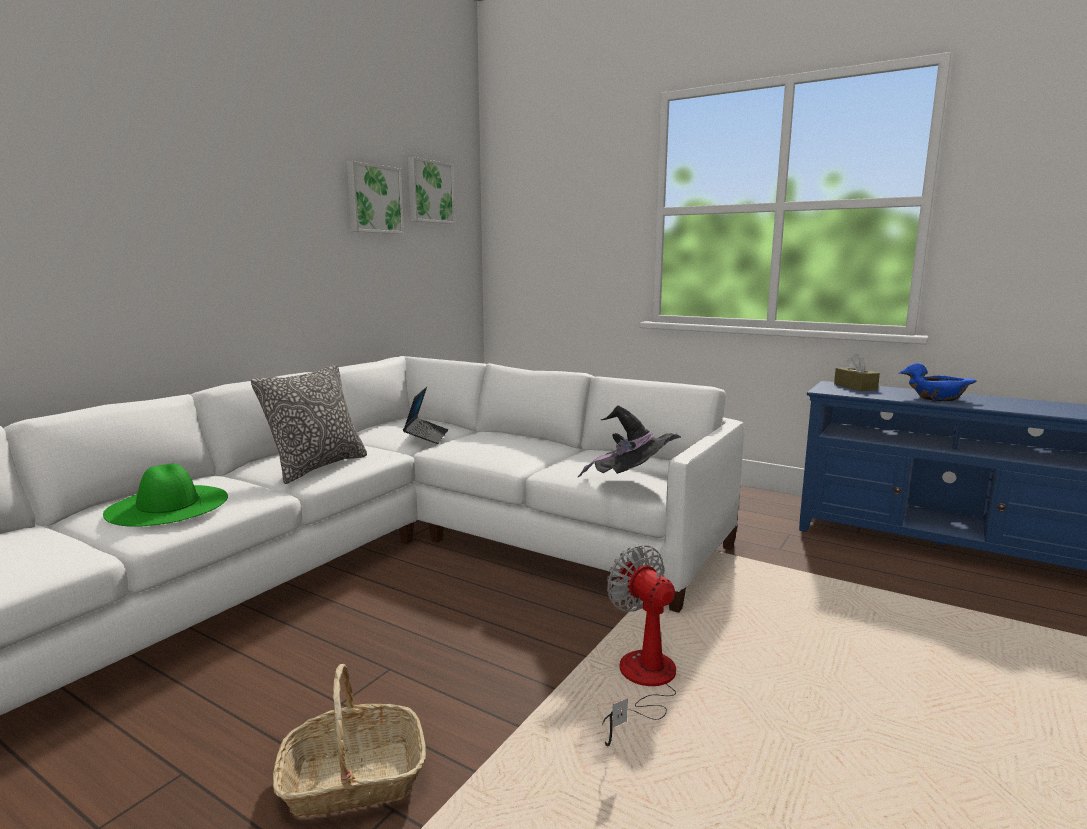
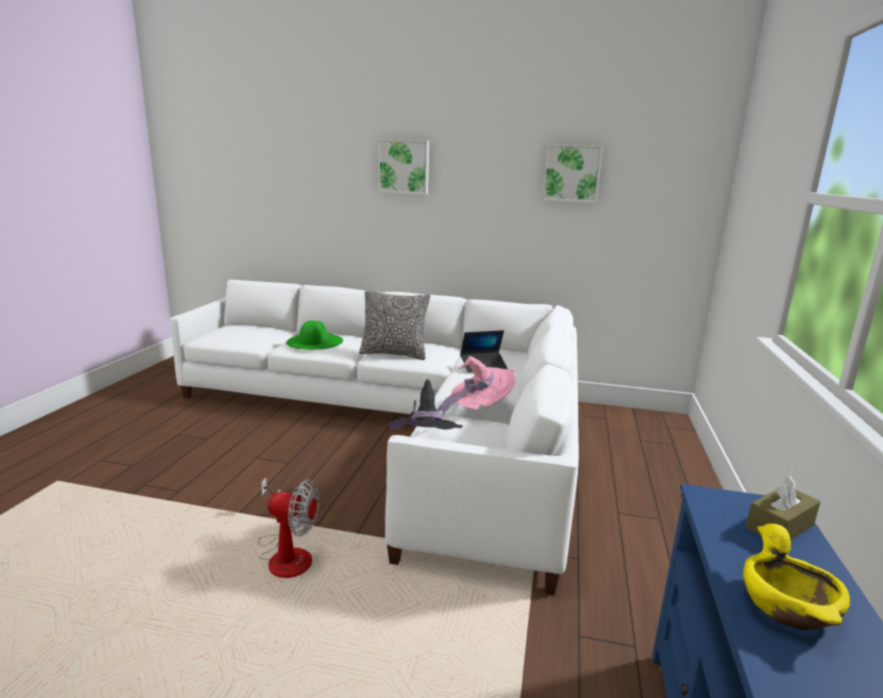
camera: 70 degrees right, 5 degrees up
basket [273,664,426,818] -> none
picture [408,157,455,224] -> picture moved to [378,139,429,195]
fan [602,545,676,747] -> fan turned 60 degrees clockwise [258,477,319,578]
blue bowl [898,363,977,401] -> yellow bowl [743,524,850,631]
none -> pink hat [437,356,515,416]

